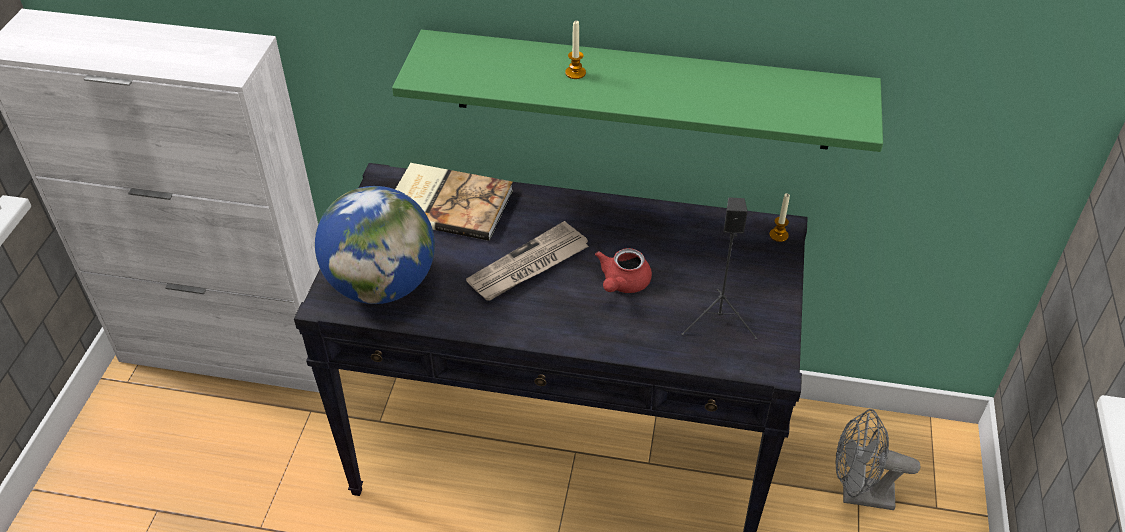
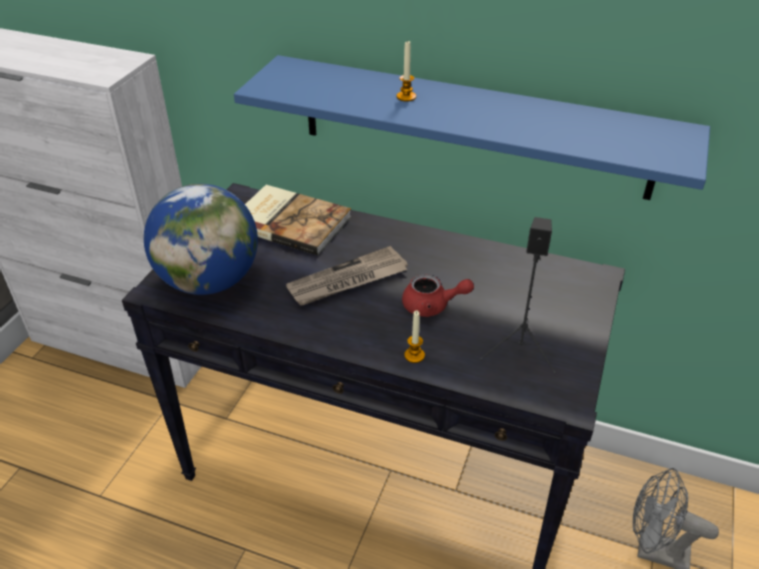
camera: 10 degrees right, 5 degrees down
green shelf [392,30,883,152] -> blue shelf [234,55,710,200]
red teapot [595,248,652,293] -> red teapot turned 120 degrees counterclockwise [402,274,474,317]
candle [769,193,790,242] -> candle moved to [404,311,425,363]

